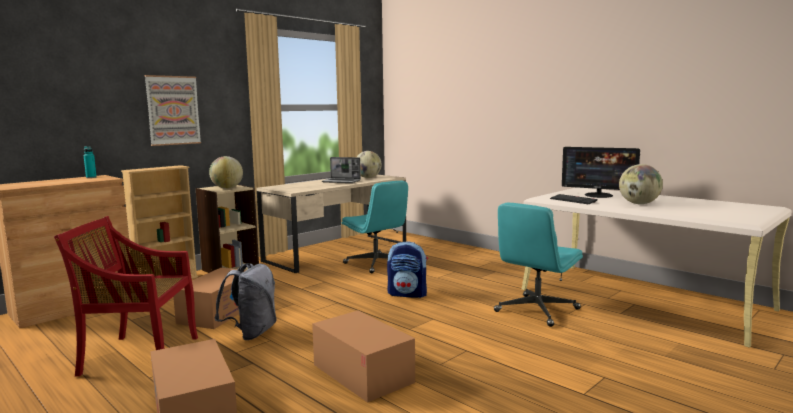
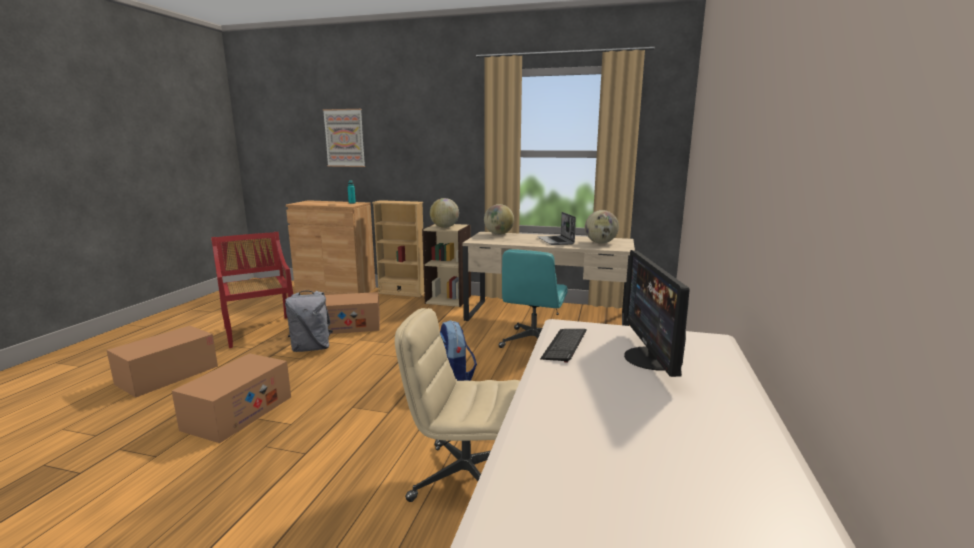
camera: 60 degrees right, 5 degrees up
picture [145,75,201,146] -> picture moved to [323,109,365,167]
turquoise office chair [494,203,583,327] -> beige office chair [395,308,520,502]
globe [619,164,663,204] -> globe moved to [484,204,514,235]

